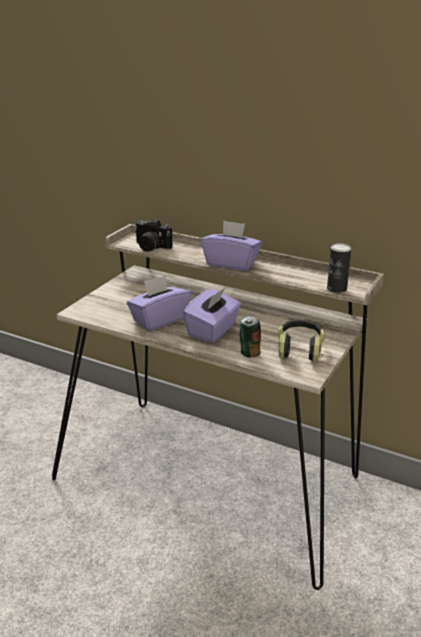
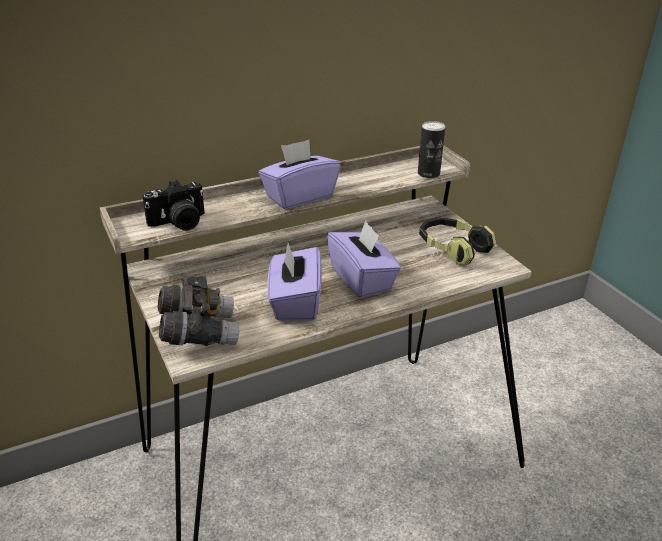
camera: 55 degrees left, 5 degrees up
can [240,316,261,358] -> none
none -> grey binoculars [158,276,239,346]

